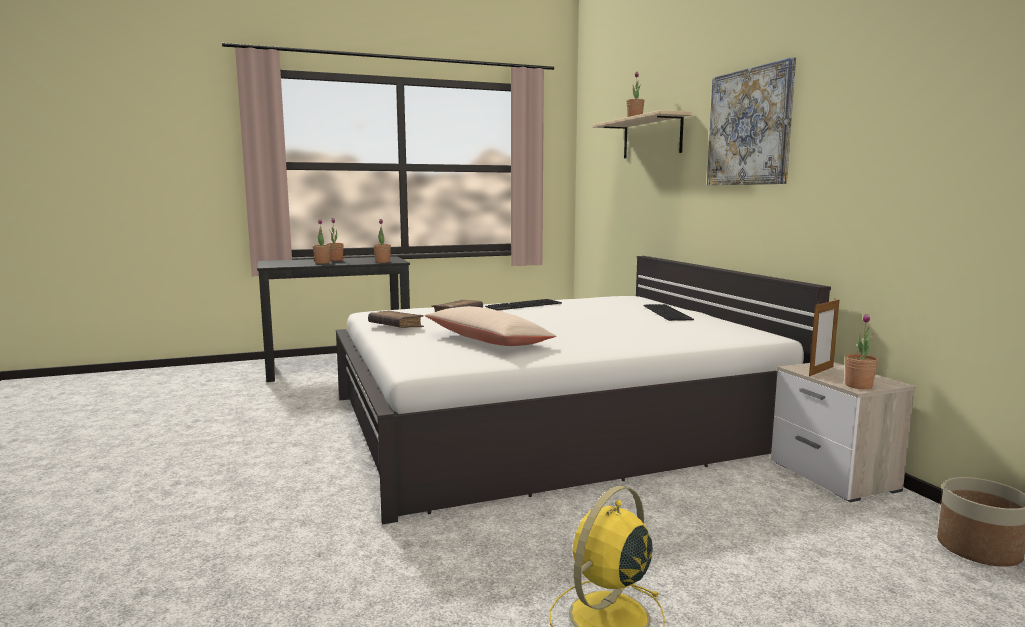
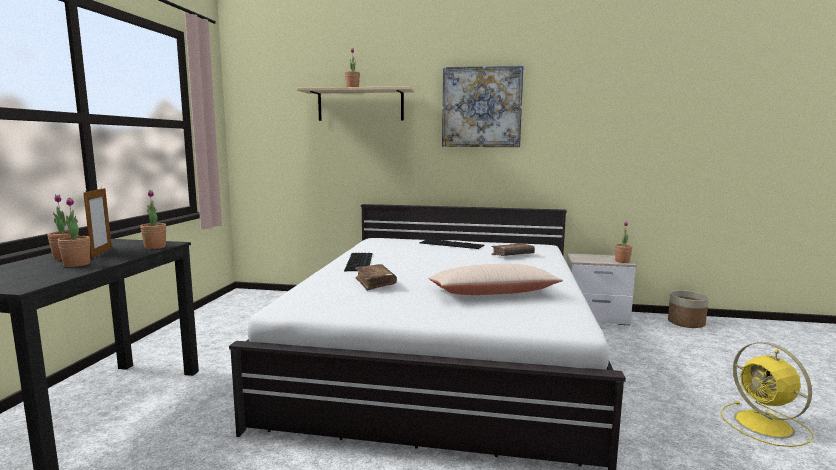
camera: 60 degrees left, 0 degrees up
brown book [368,311,424,328] -> brown book moved to [491,243,535,256]
picture frame [809,299,839,376] -> picture frame moved to [83,188,112,258]

